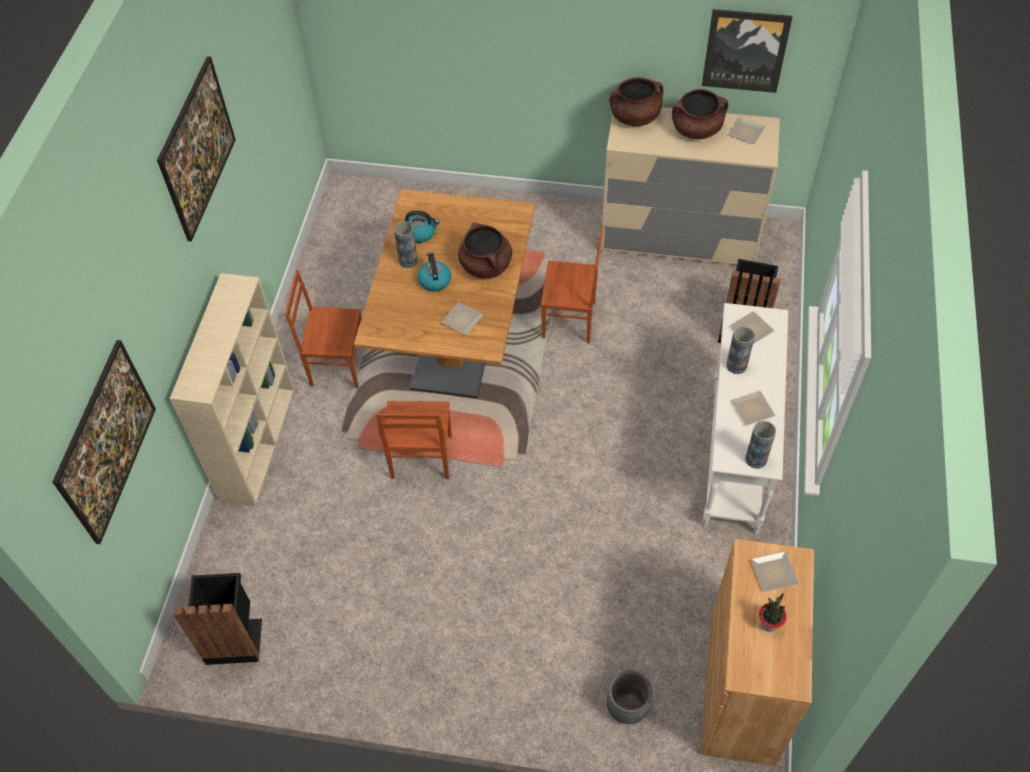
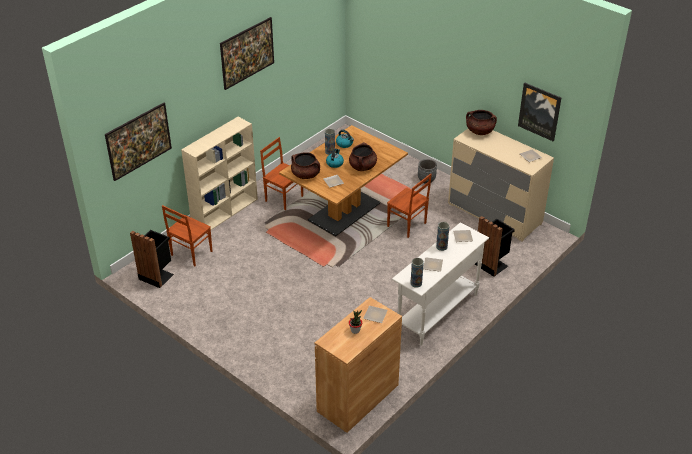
camera: 30 degrees right, 15 degrees down
brown chair [376,401,452,479] -> brown chair moved to [162,205,212,267]
grey planter [607,670,652,724] -> grey planter moved to [418,159,437,184]
brown cooking pot [672,89,729,139] -> brown cooking pot moved to [291,153,320,179]

